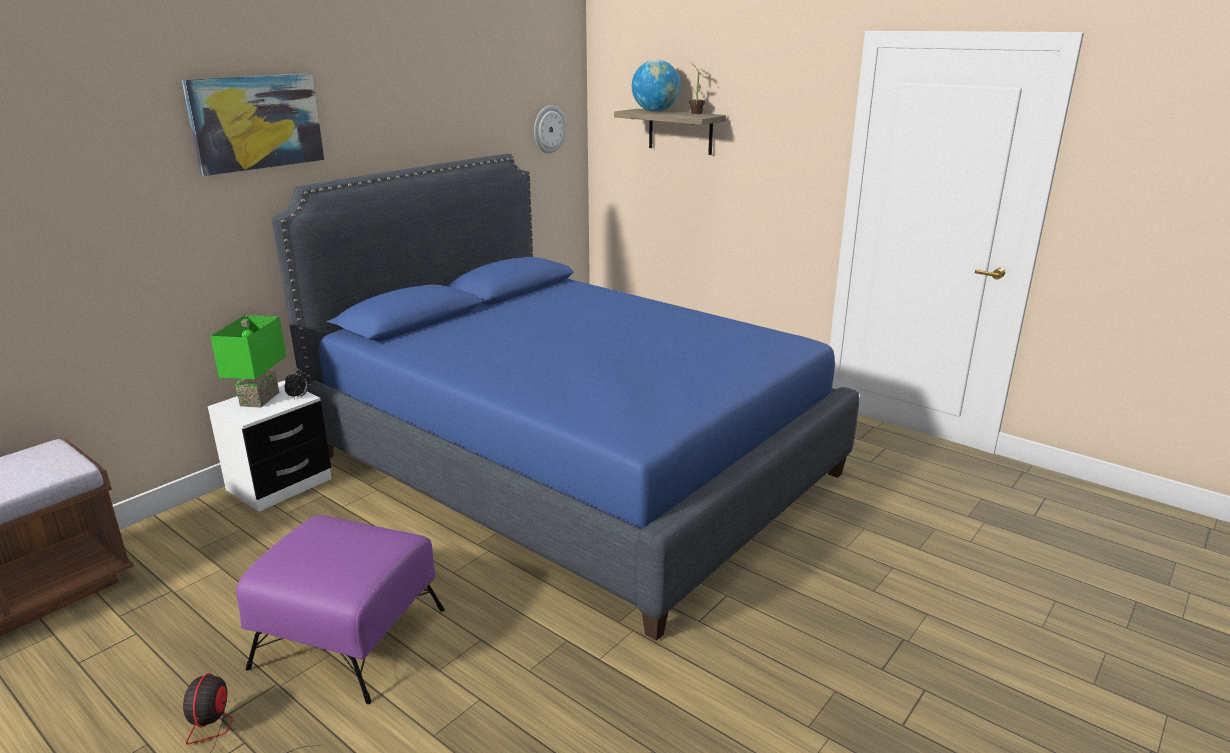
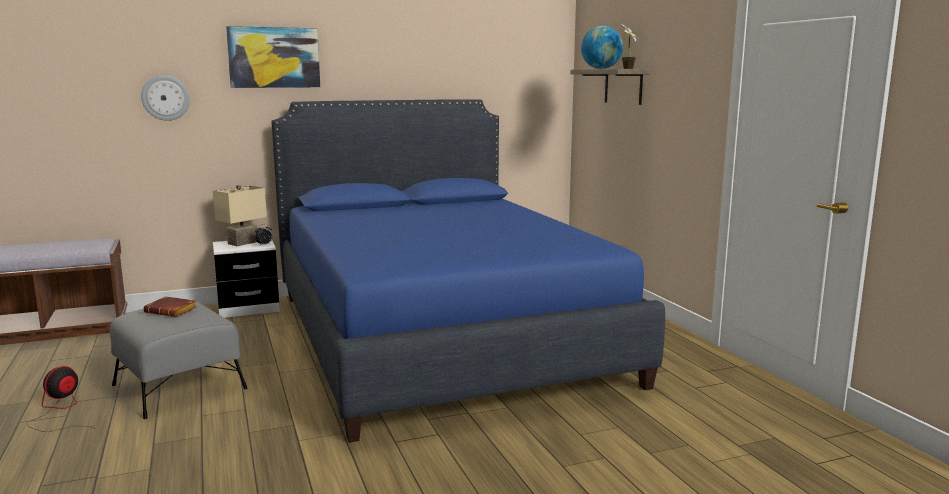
camera: 30 degrees right, 10 degrees down
green table lamp [210,315,286,408] -> beige table lamp [213,185,267,246]
purple ottoman [236,515,445,704] -> grey ottoman [110,302,248,419]
wall clock [534,105,566,153] -> wall clock moved to [141,75,190,121]
none -> brown book [143,296,197,317]

